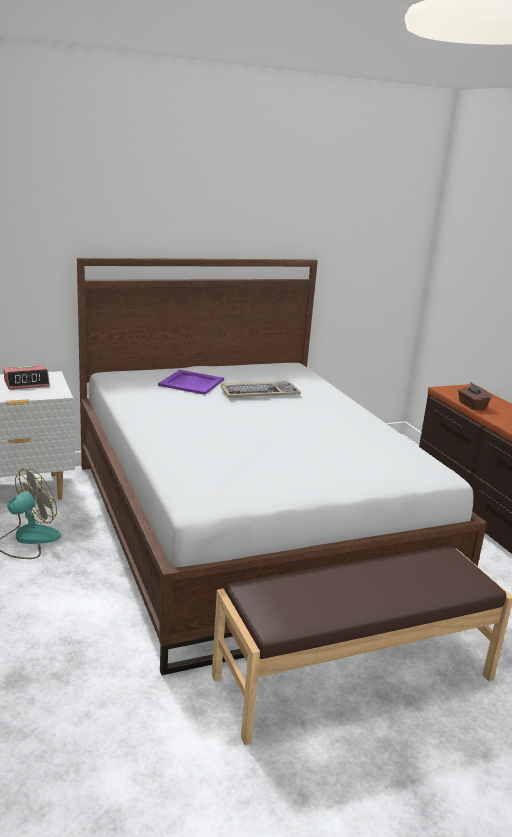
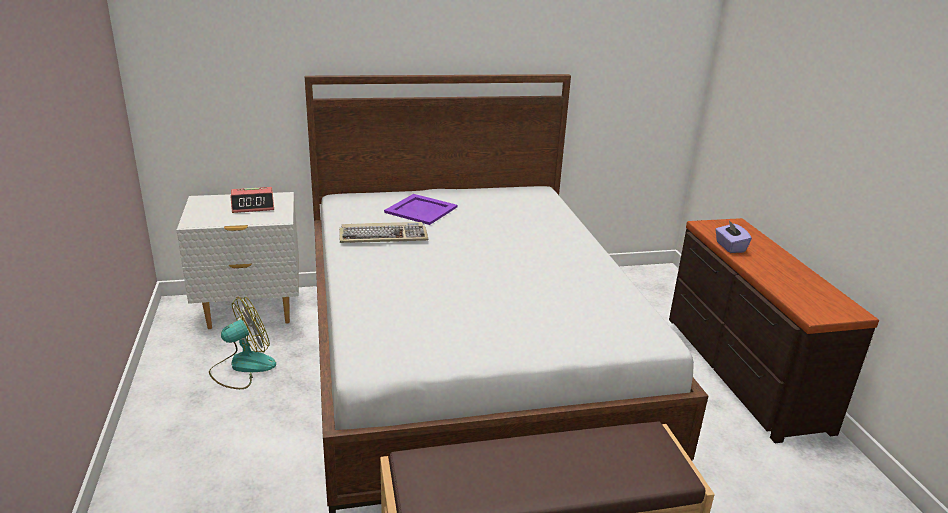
camera: 10 degrees right, 5 degrees up
keyboard [221,380,301,397] -> keyboard moved to [339,222,428,243]
brown tissue box [458,382,492,410] -> purple tissue box [715,221,752,253]

